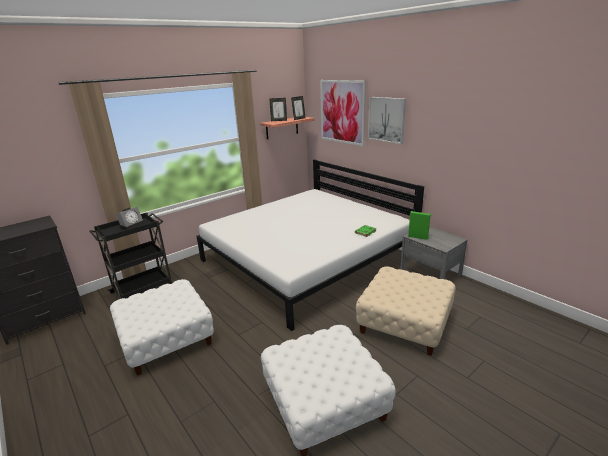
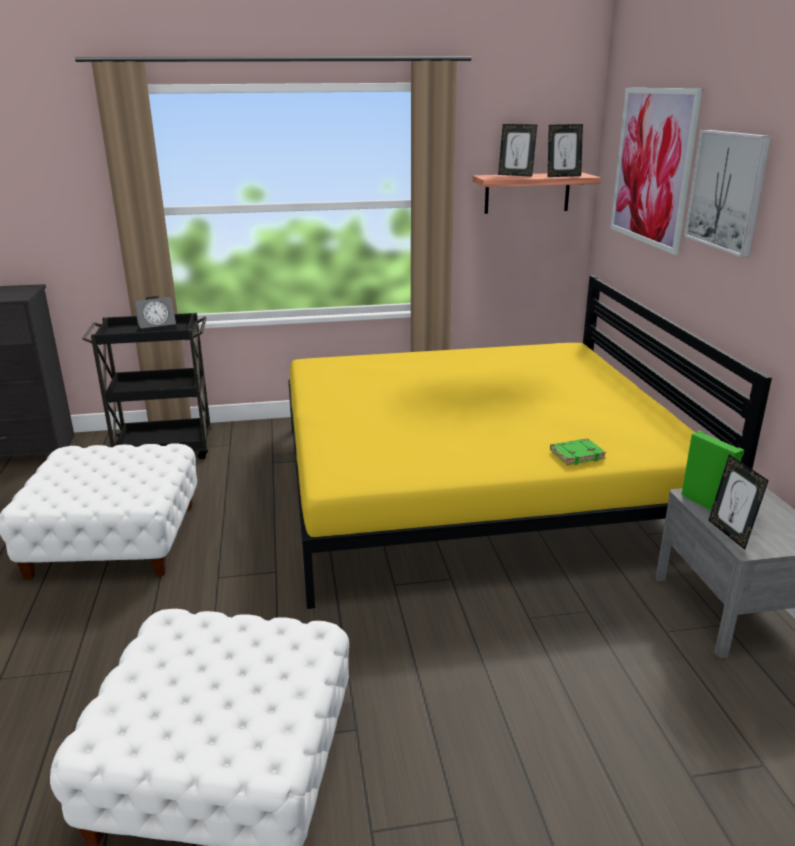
camera: 30 degrees right, 0 degrees up
white bed [197,159,424,331] -> yellow bed [288,275,772,609]
beige ottoman [356,267,456,356] -> none
none -> picture frame [709,454,769,550]

